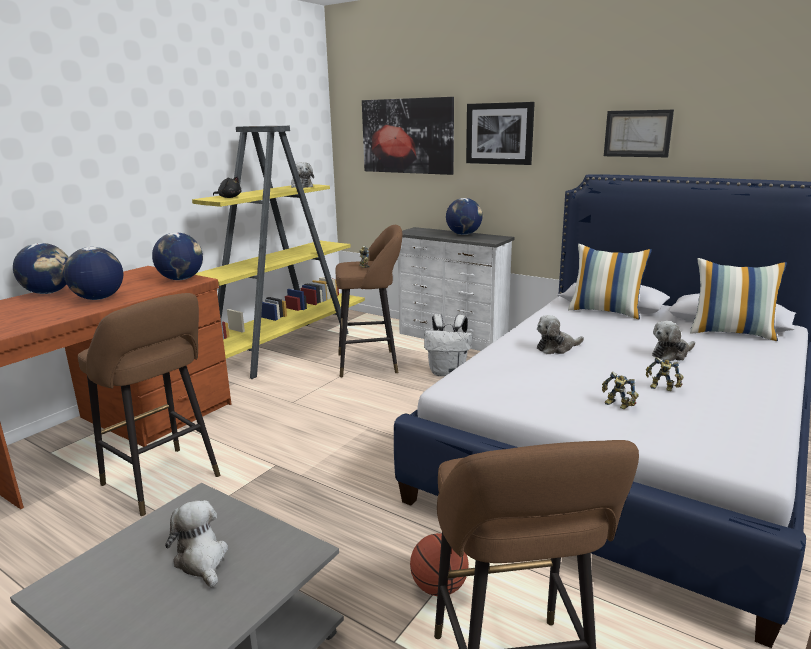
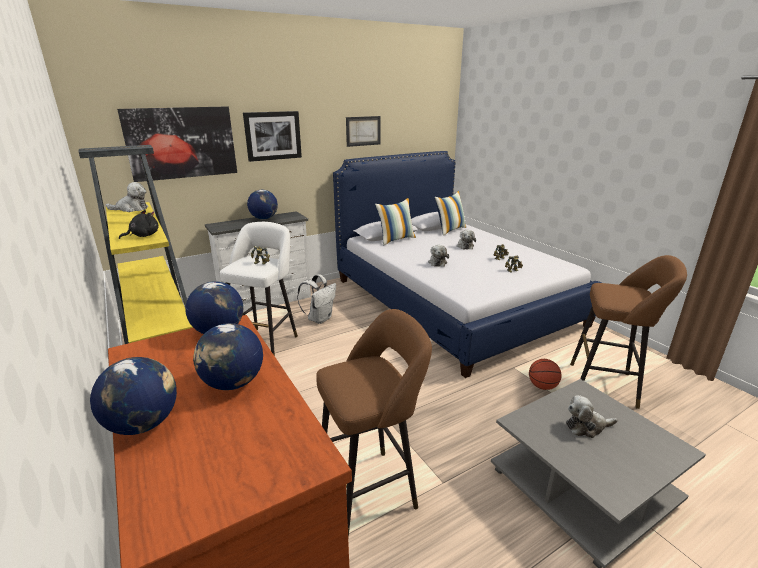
camera: 65 degrees left, 5 degrees up
brown stool [336,225,402,377] -> white stool [220,222,298,356]

